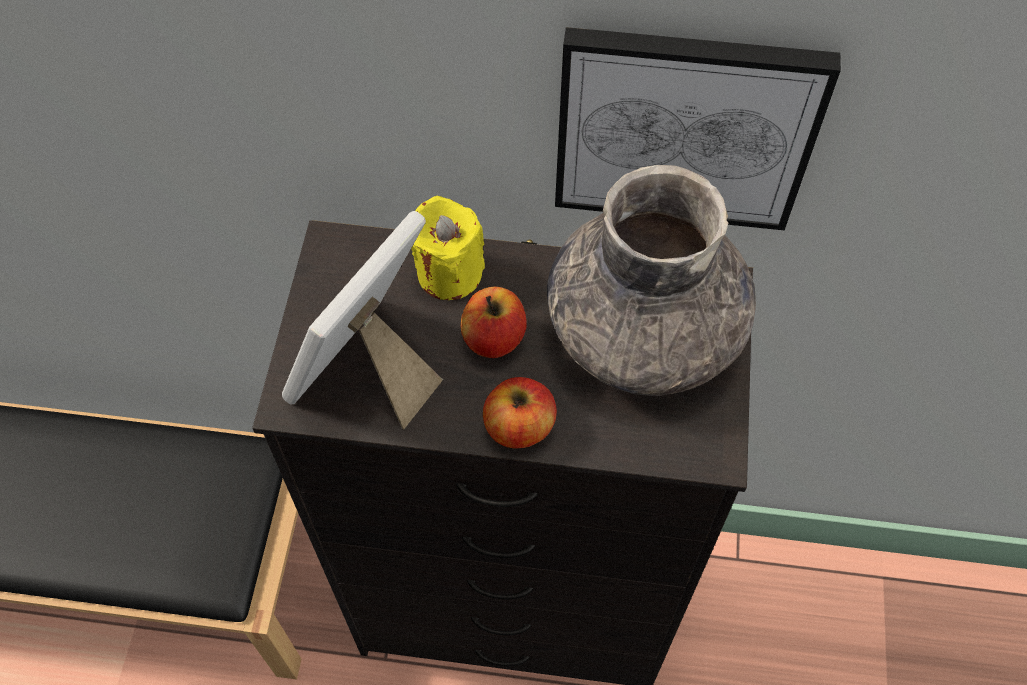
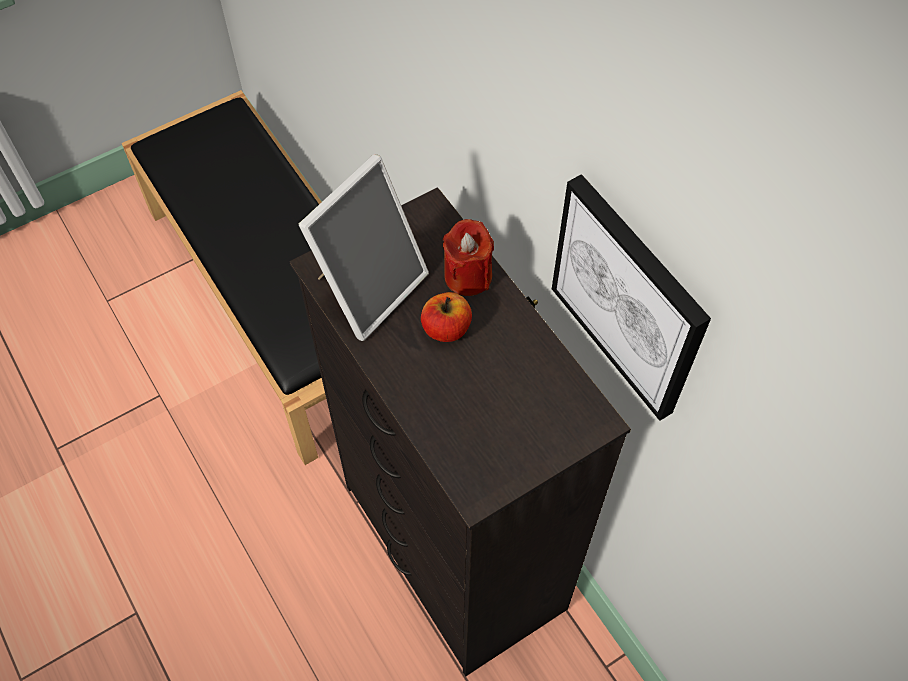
camera: 50 degrees right, 0 degrees up
picture frame [282,211,443,429] -> picture frame turned 135 degrees clockwise [299,154,429,341]
yellow candle [411,195,485,300] -> red candle [443,219,494,296]
apple [483,377,557,448] -> none
grey vase [547,165,756,396] -> none

